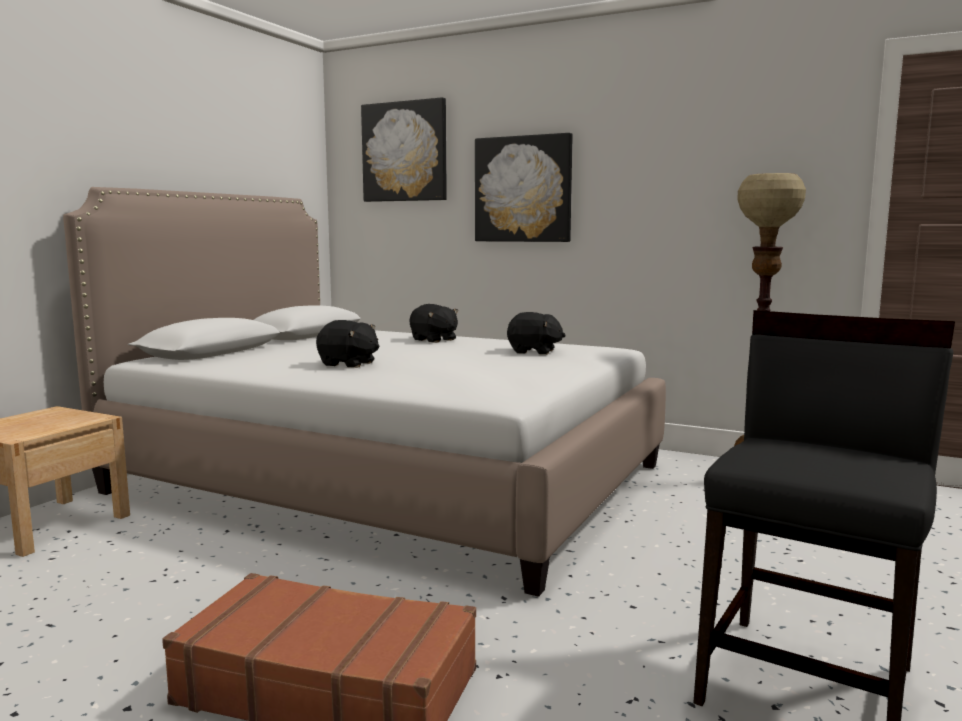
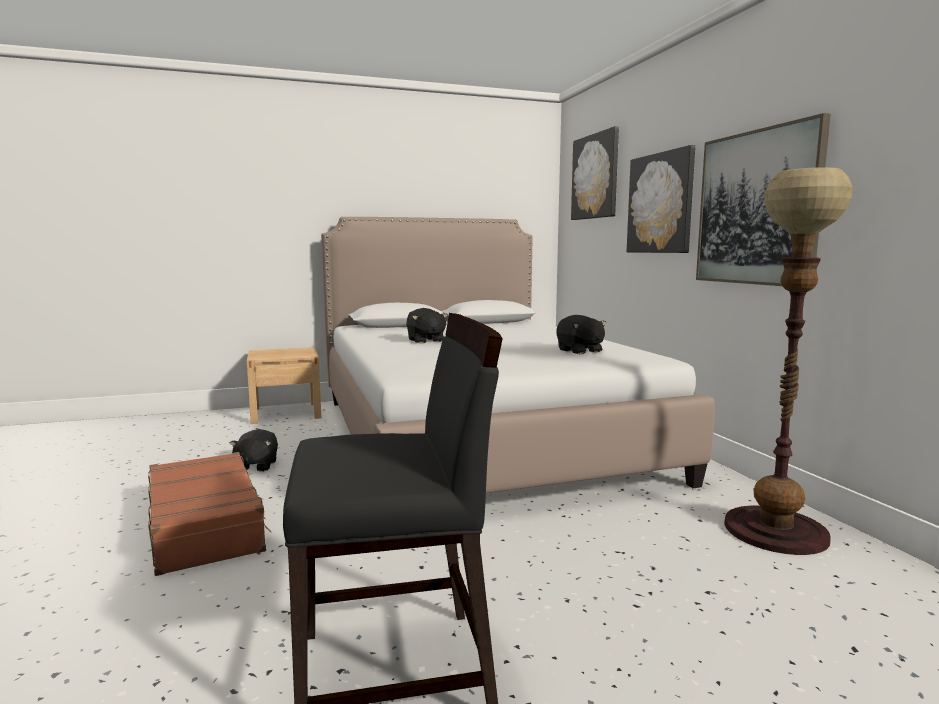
camera: 45 degrees right, 0 degrees up
black plush toy [410,304,458,343] -> black plush toy moved to [230,429,278,471]
none -> picture [696,113,830,286]

